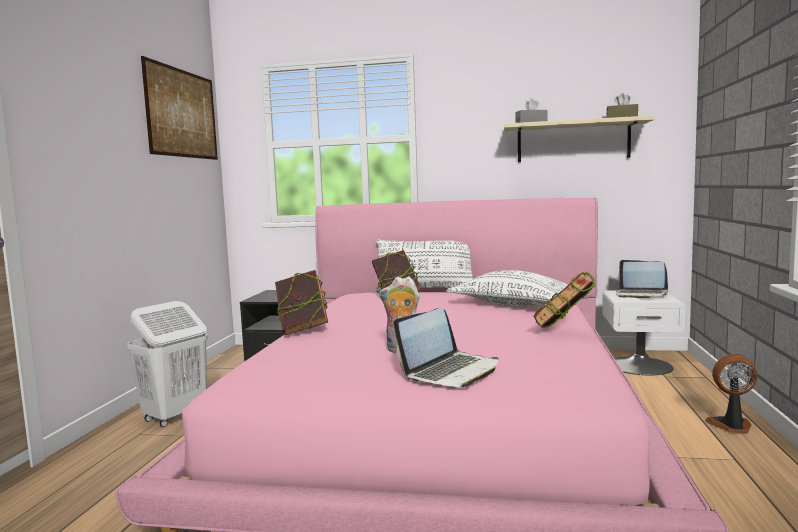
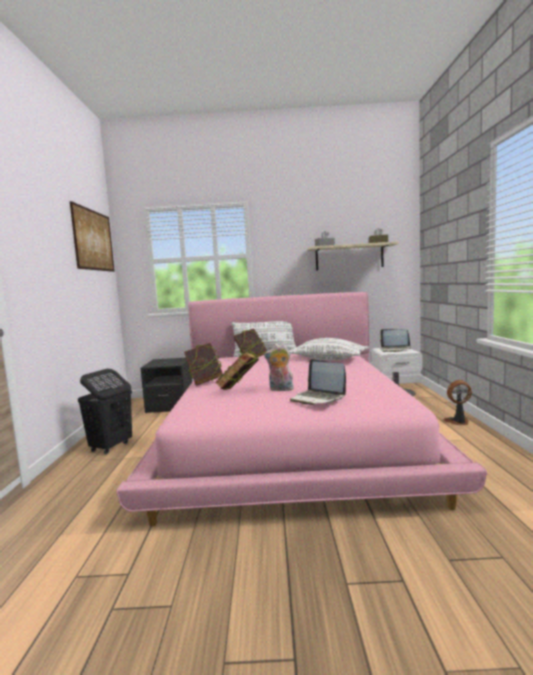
camera: 10 degrees left, 0 degrees up
white laundry basket [127,301,208,427] -> black laundry basket [78,369,132,454]
laptop [393,308,498,387] -> laptop turned 105 degrees clockwise [290,359,346,405]
book [533,271,595,328] -> book moved to [215,350,259,390]

